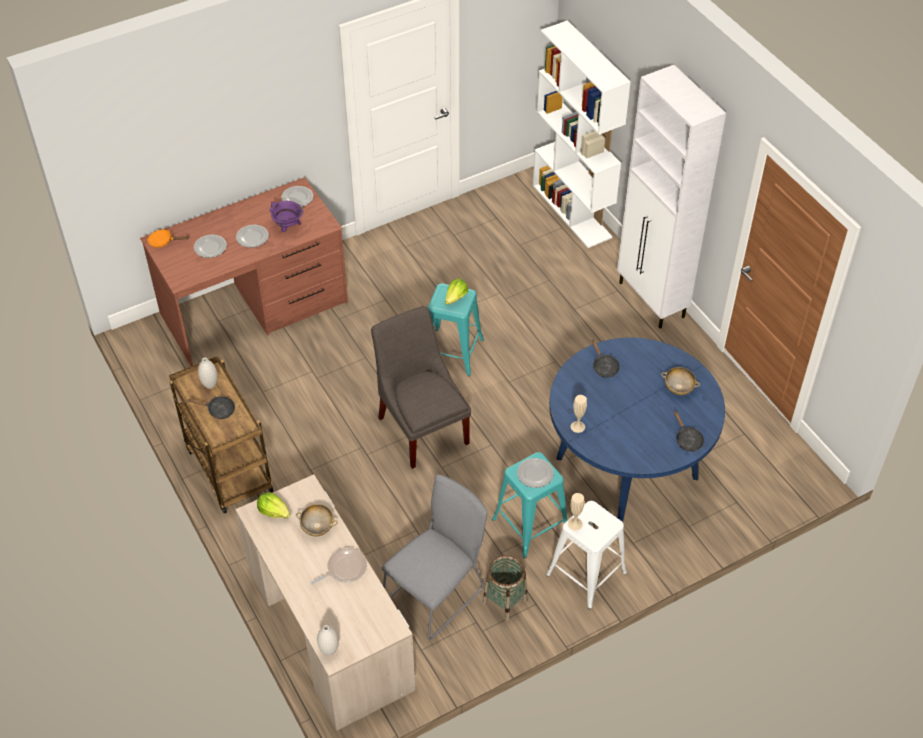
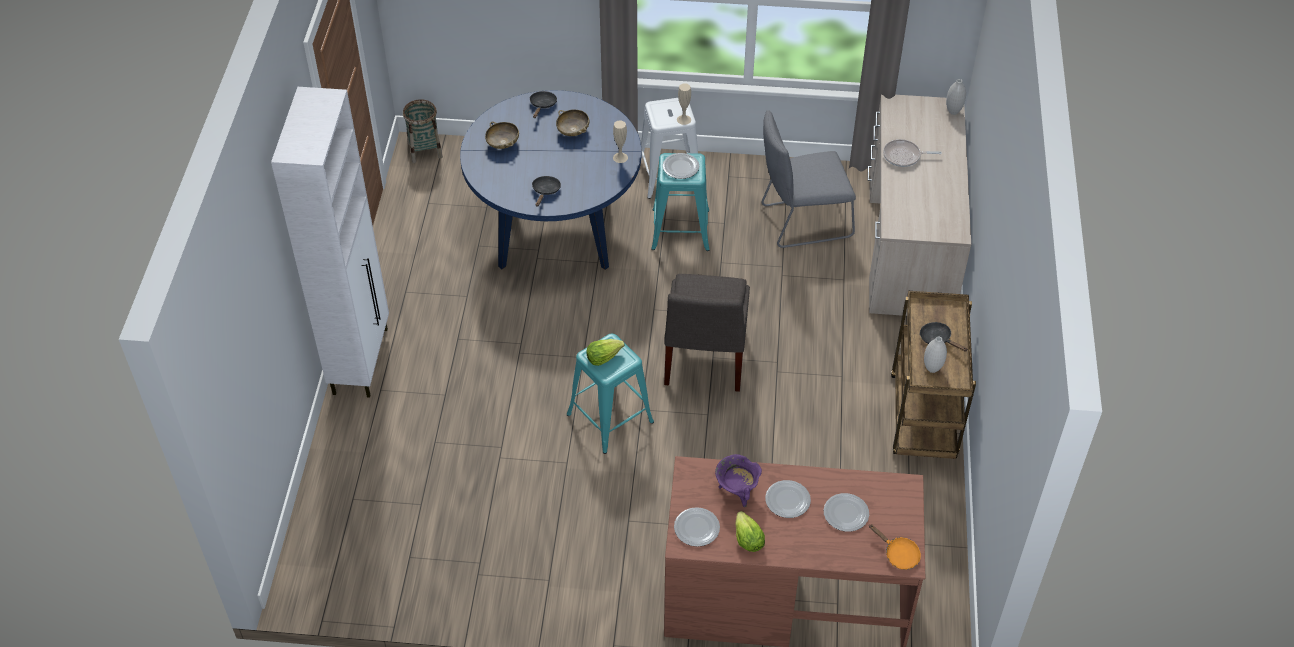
camera: 145 degrees left, 0 degrees up
lettuce [257,492,290,519] -> lettuce moved to [735,511,765,552]
beige bowl [296,504,338,536] -> beige bowl moved to [556,110,589,136]
basket [483,555,528,621] -> basket moved to [403,99,443,163]
white bookcase [533,20,631,248] -> none

